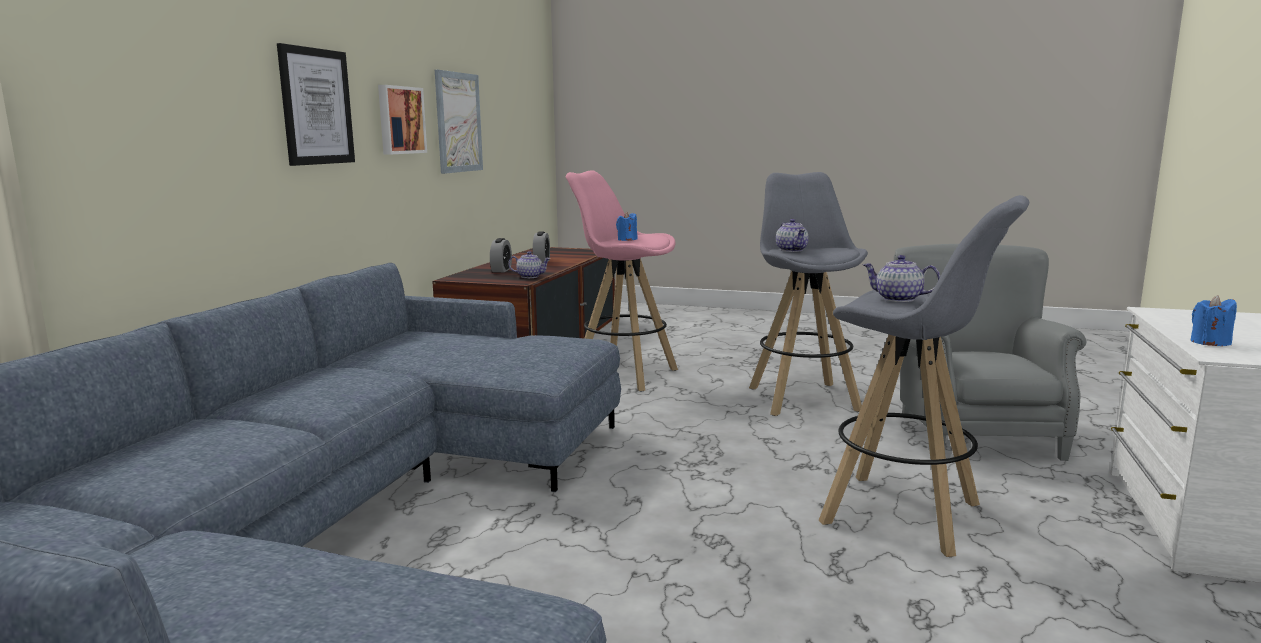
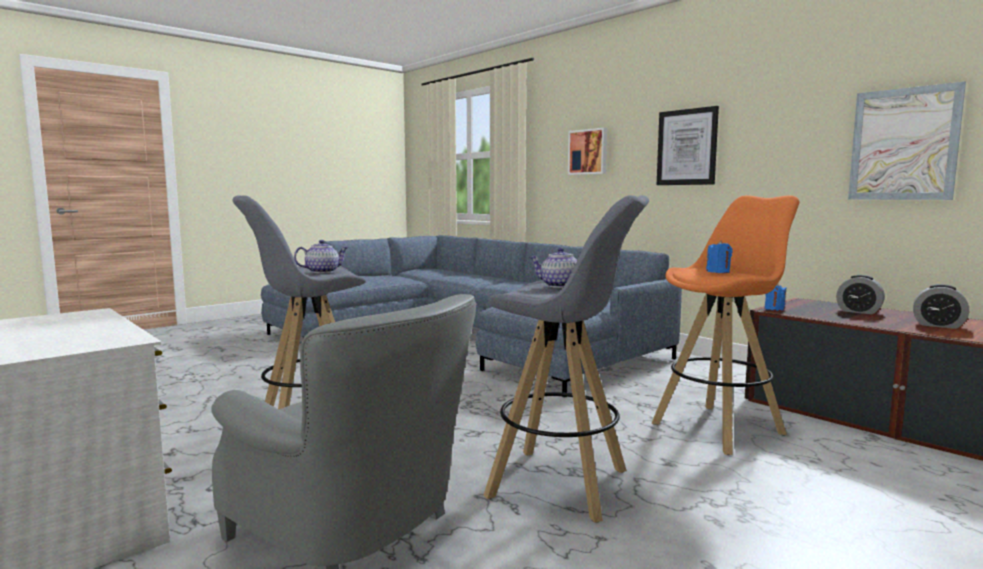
camera: 120 degrees right, 5 degrees down
picture [378,85,427,155] -> picture moved to [568,127,607,175]
teapot [508,251,550,278] -> none
pink stool [565,170,678,391] -> orange stool [652,195,800,455]
blue candle [1190,295,1237,346] -> blue candle moved to [764,284,787,311]

